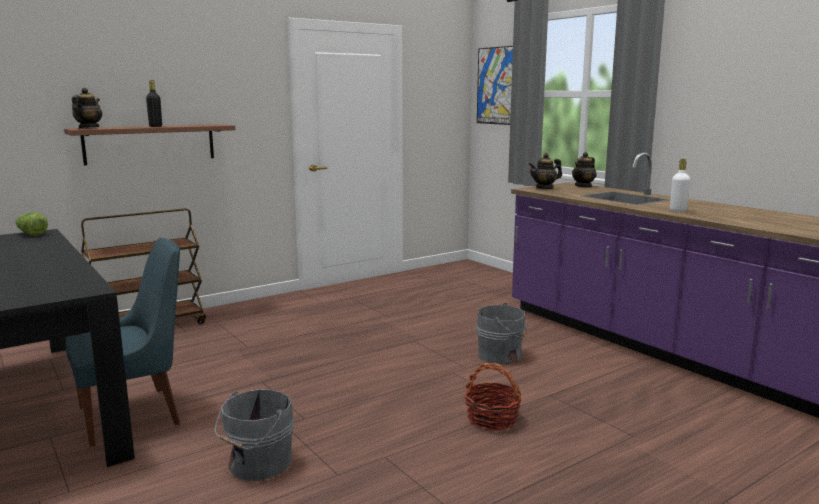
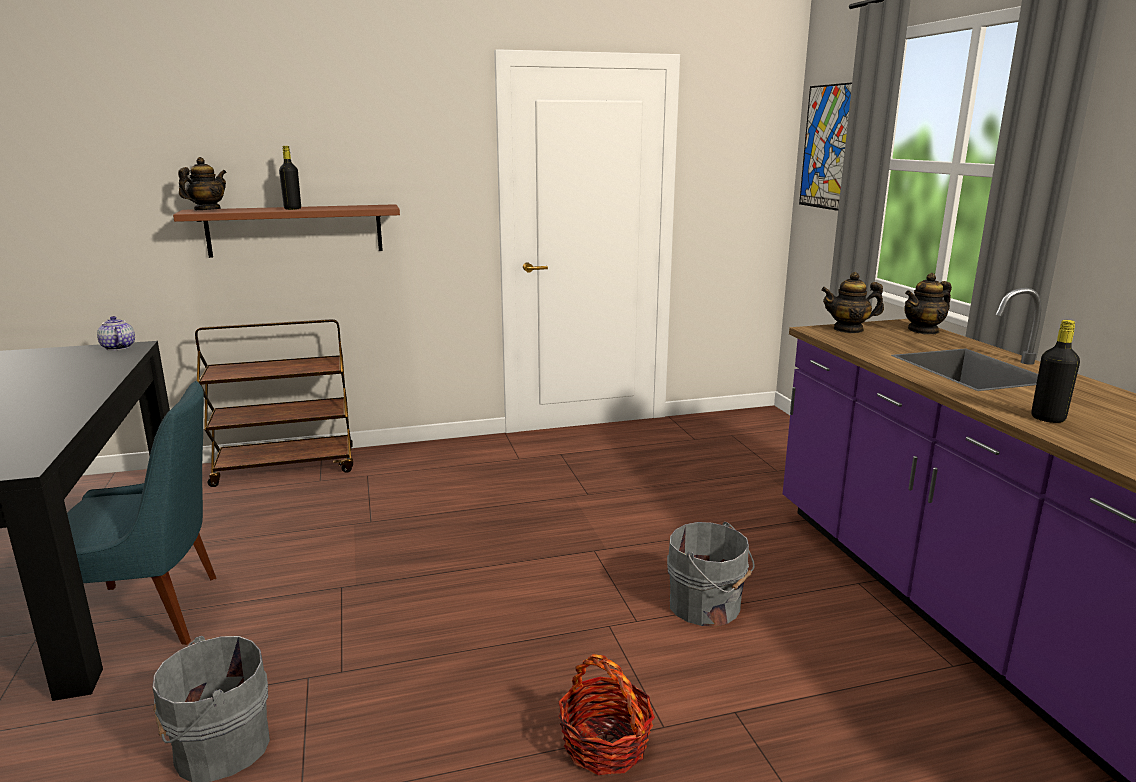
camera: 20 degrees right, 5 degrees up
lettuce [16,213,48,236] -> teapot [97,316,135,351]
white bottle [670,159,690,212] -> black bottle [1031,320,1080,423]

